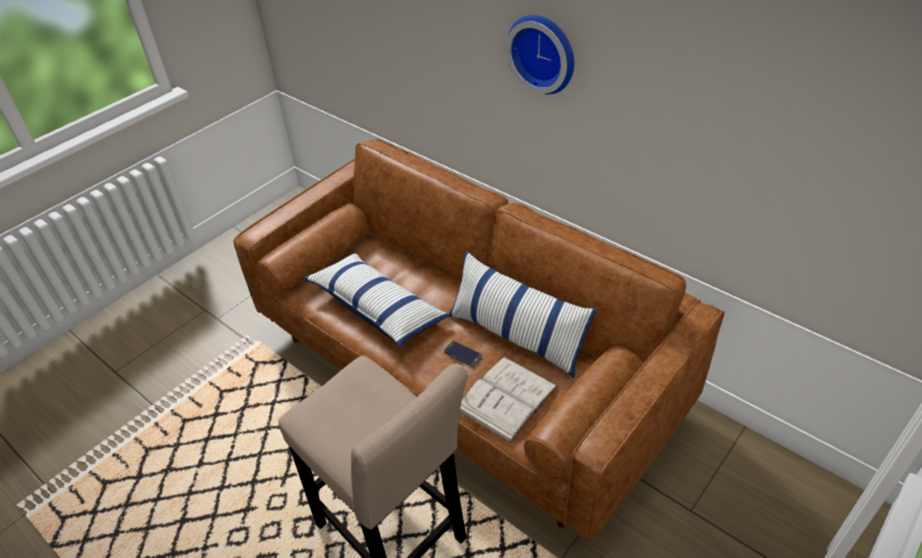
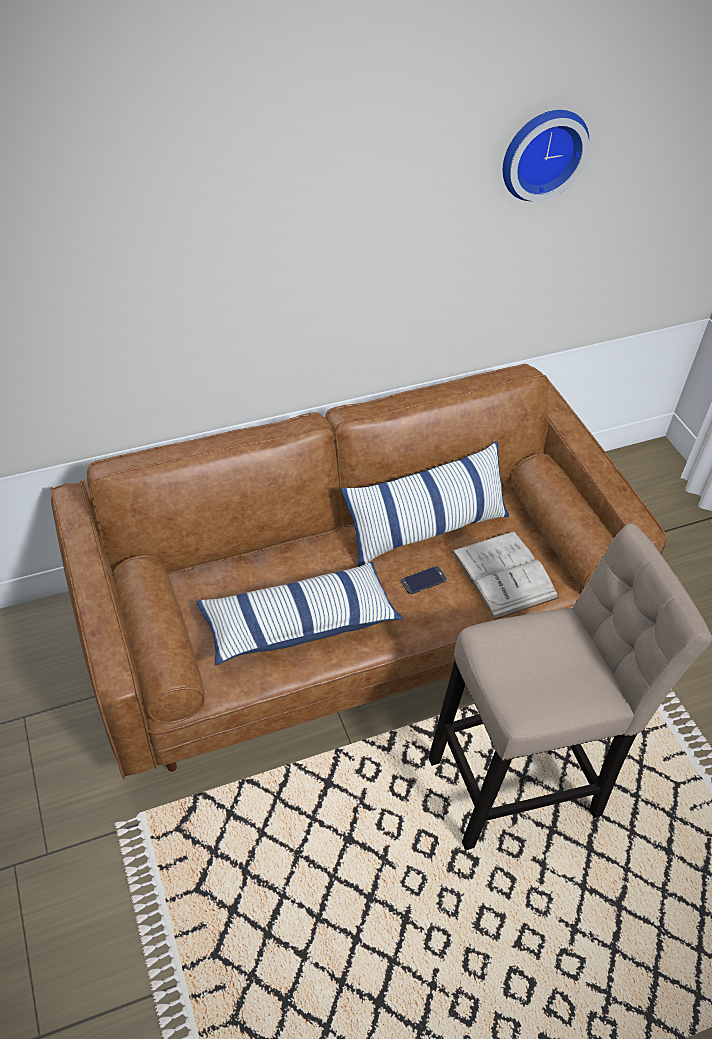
camera: 65 degrees left, 5 degrees up
wall clock [506,15,574,94] -> wall clock moved to [503,110,589,201]

